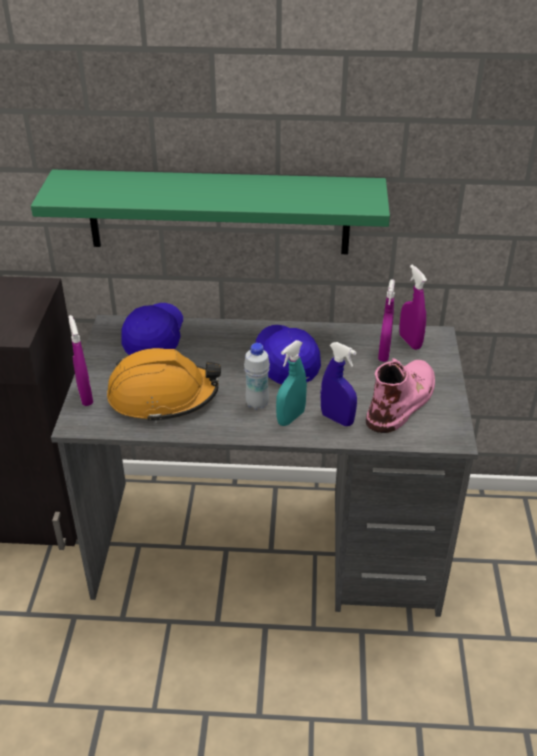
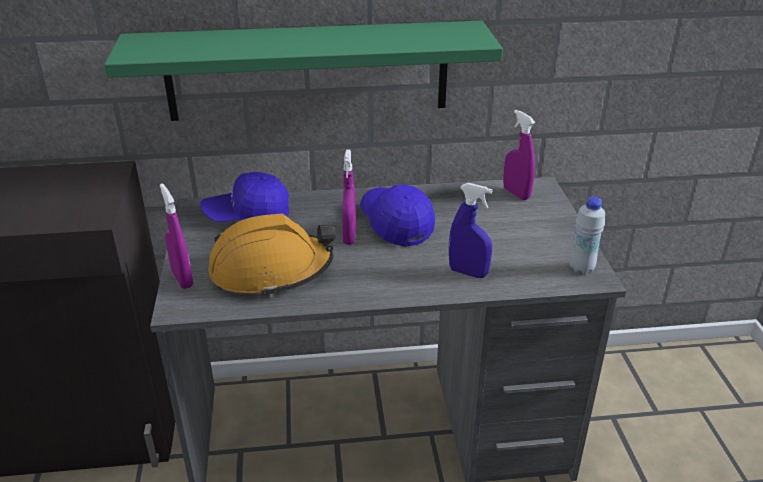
camera: 10 degrees left, 5 degrees down
blue cap [121,303,183,355] -> blue cap turned 105 degrees counterclockwise [200,172,289,222]
white bottle [244,343,270,410] -> white bottle moved to [570,197,605,274]
turquoise spray bottle [276,340,307,426] -> none
pink boot [366,358,435,433] -> none
purple spray bottle [378,279,395,362] -> purple spray bottle moved to [342,150,356,245]

